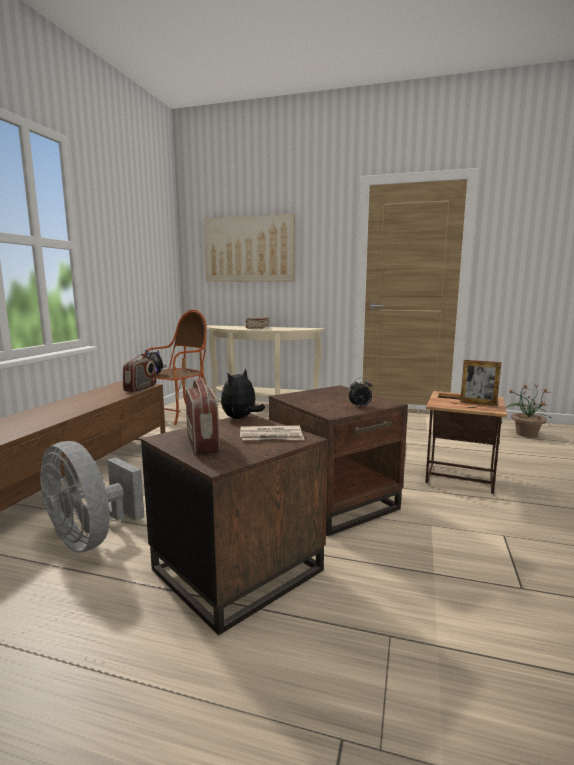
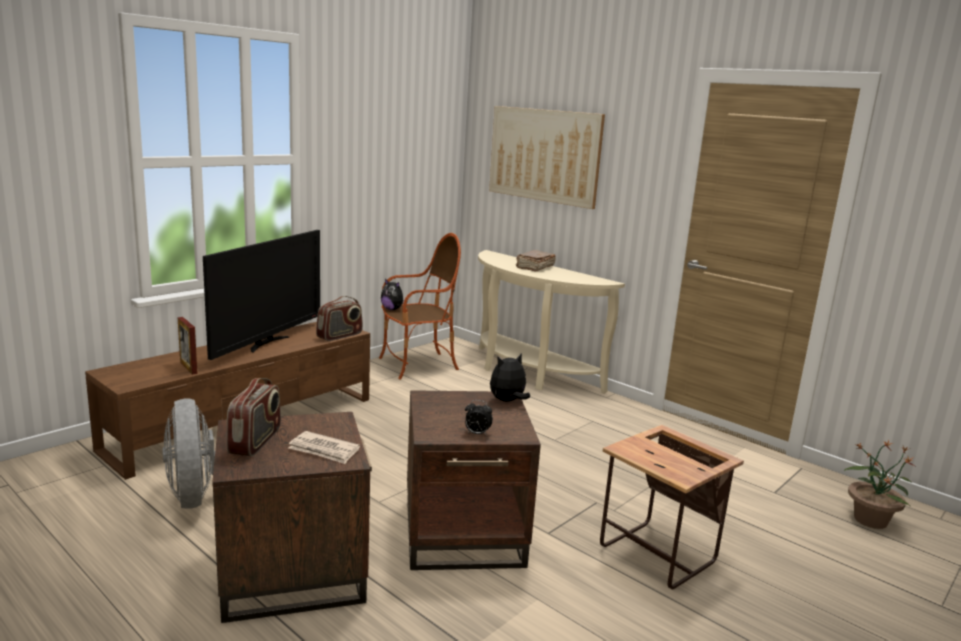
camera: 25 degrees right, 5 degrees up
plush toy [221,369,265,419] -> plush toy moved to [490,353,530,402]
picture frame [460,360,501,406] -> picture frame moved to [177,317,198,375]
none -> television [203,230,320,360]

